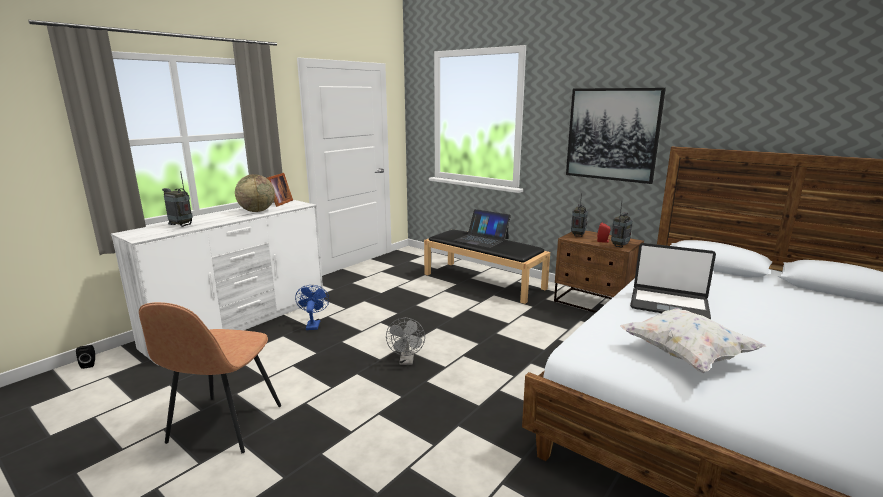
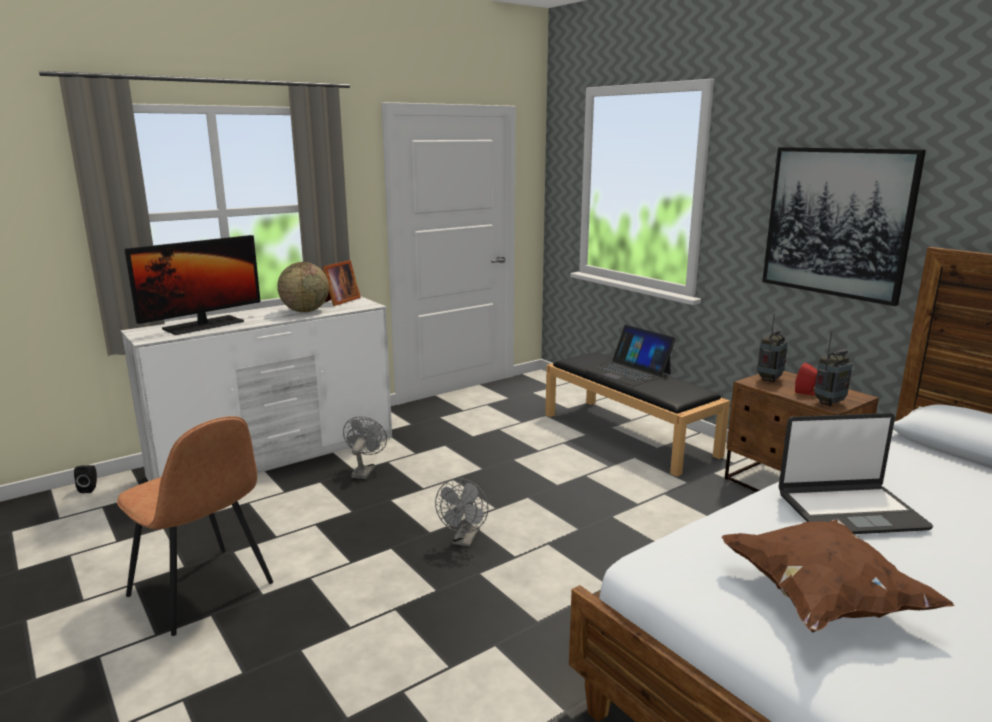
camera: 15 degrees right, 0 degrees up
brown chair [139,302,281,453] -> brown chair turned 75 degrees counterclockwise [117,416,273,636]
radio [162,171,193,227] -> monitor [125,235,261,335]
blue fan [295,285,329,330] -> grey fan [343,416,387,479]
white pillow [620,308,766,373] -> brown pillow [722,519,955,633]
laptop [630,243,716,319] -> laptop turned 45 degrees counterclockwise [779,413,933,534]

